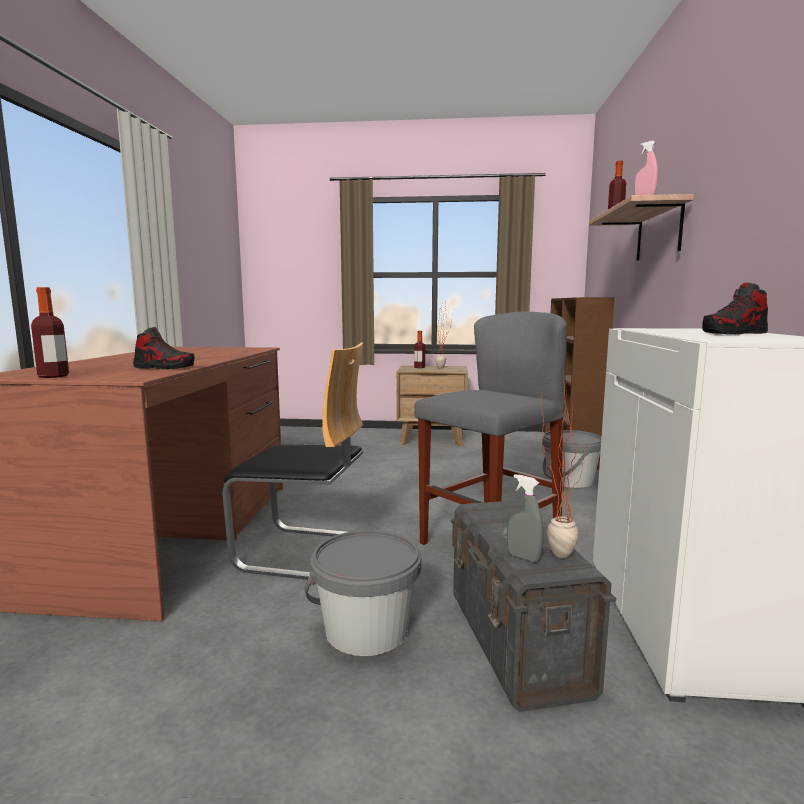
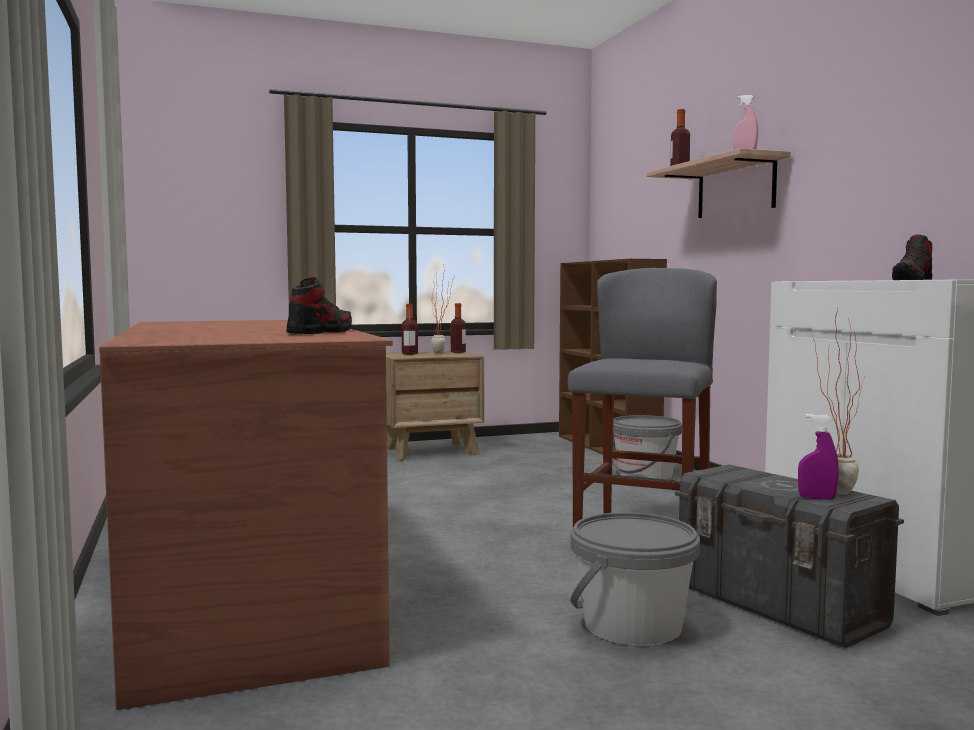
camera: 25 degrees left, 5 degrees down
bottle [31,287,69,378] -> bottle moved to [451,303,466,353]
shoe [133,327,195,369] -> shoe turned 45 degrees counterclockwise [287,277,352,334]
chair [222,342,363,580] -> none
grey spray bottle [507,474,543,563] -> purple spray bottle [798,414,839,500]

